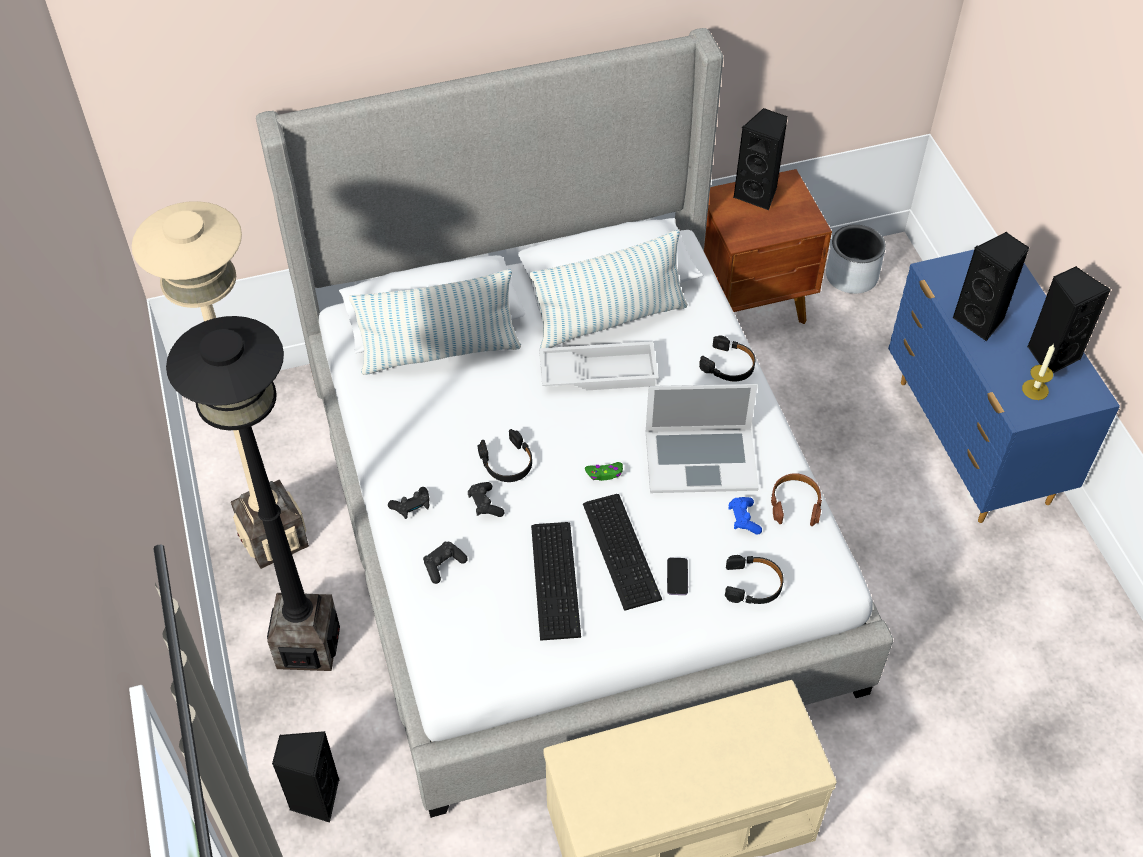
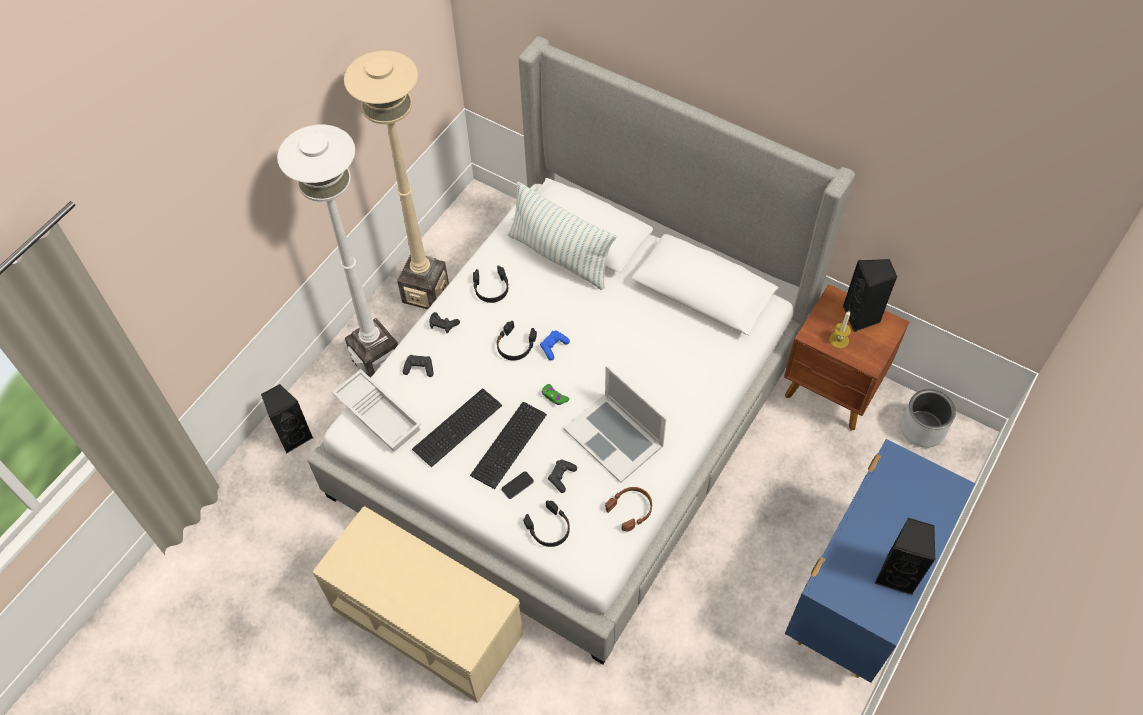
camera: 50 degrees right, 5 degrees up
black floor lamp [166,316,340,671] -> white floor lamp [277,125,398,378]
black game controller [468,482,504,517] -> black game controller moved to [548,460,577,493]
pillow [530,230,688,348] -> none
white tray [539,341,659,391] -> white tray moved to [332,369,421,452]
black headphones [699,336,755,381] -> black headphones moved to [473,266,508,303]
blue game controller [729,497,762,535] -> blue game controller moved to [540,330,570,360]
black speaker [953,232,1029,341] -> none
candle [1022,344,1055,400] -> candle moved to [830,311,851,349]

